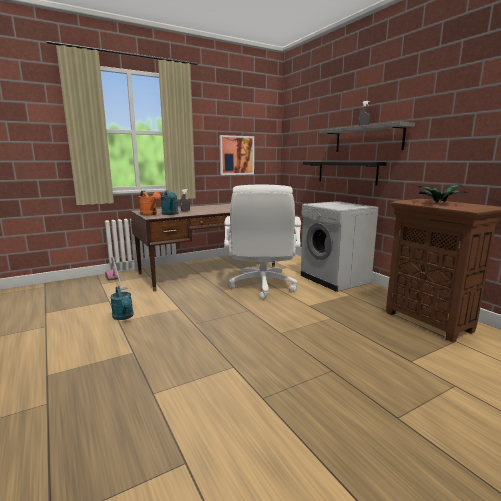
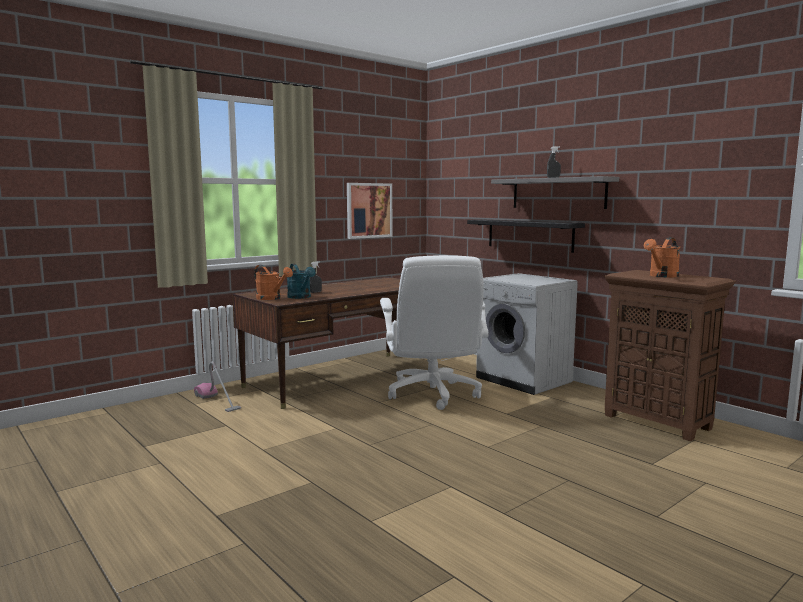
camera: 10 degrees left, 5 degrees down
turquoise watering can [110,286,134,320] -> none
potted plant [416,184,467,203] -> orange watering can [644,237,680,277]

